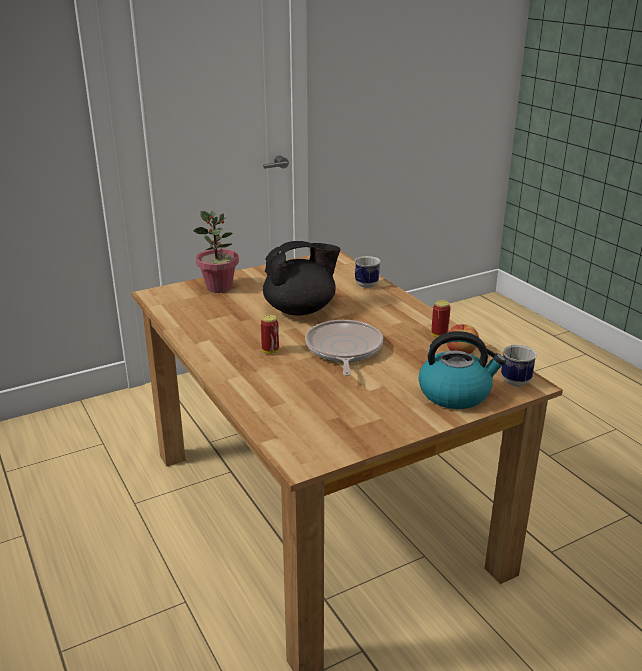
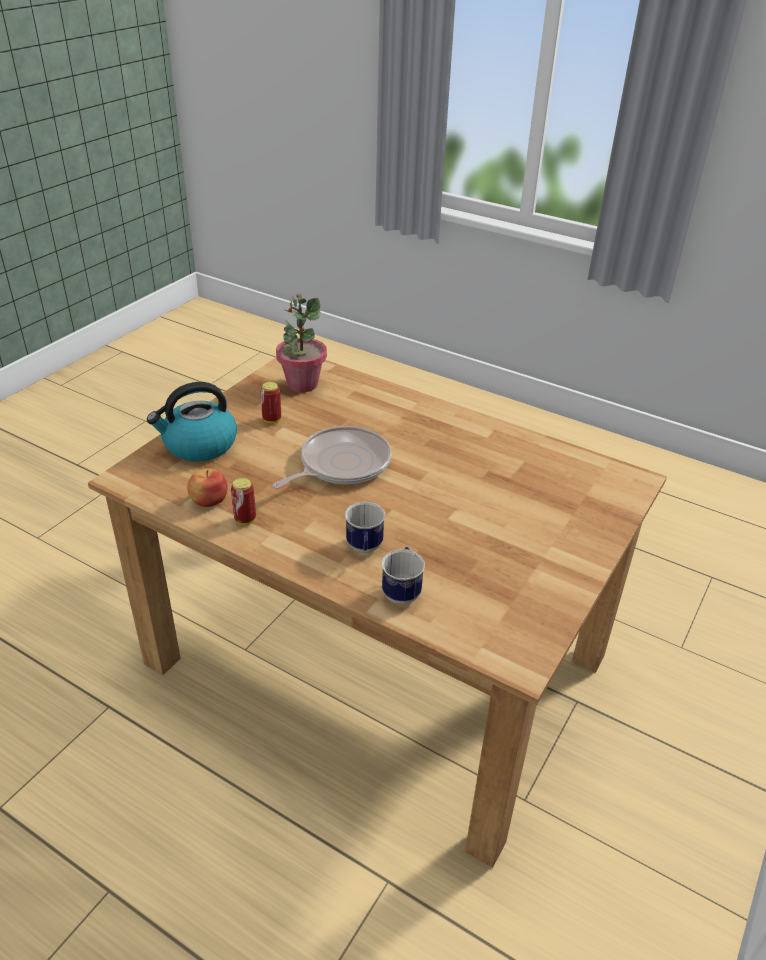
camera: 150 degrees right, 10 degrees up
potted plant [193,210,239,293] -> potted plant moved to [276,293,327,392]
can [261,315,279,354] -> can moved to [260,382,281,424]
black teapot [263,241,340,316] -> none
frying pan [305,320,383,376] -> frying pan turned 105 degrees counterclockwise [272,426,391,489]
mug [501,345,537,387] -> mug moved to [345,502,385,553]

